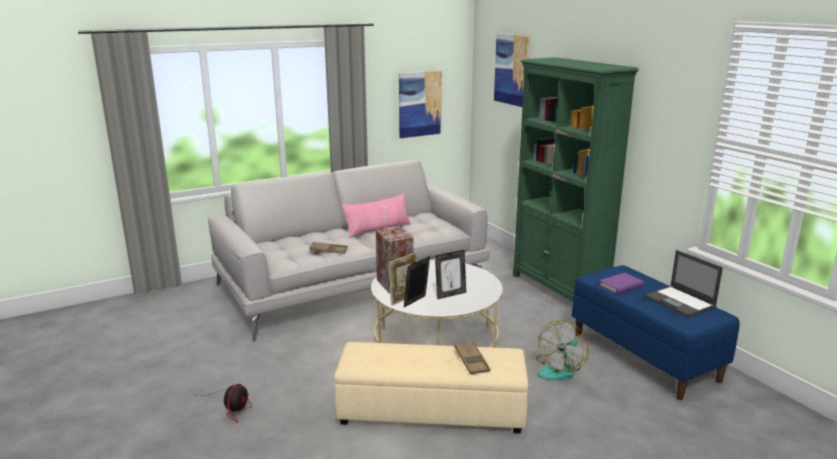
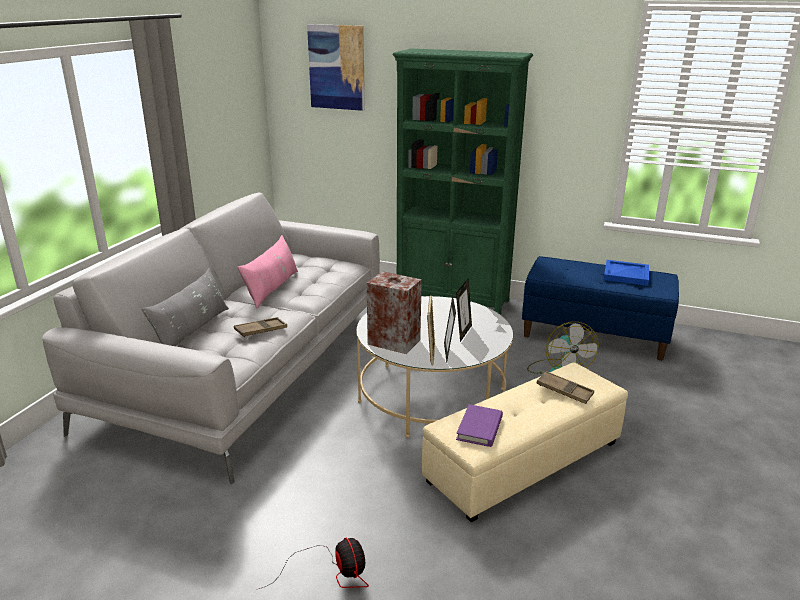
camera: 40 degrees left, 5 degrees up
picture [399,70,442,138] -> none
purple book [599,273,644,294] -> purple book moved to [456,404,503,447]
laptop [644,250,723,318] -> blue tray [604,260,649,286]
none -> grey pillow [142,268,229,346]

